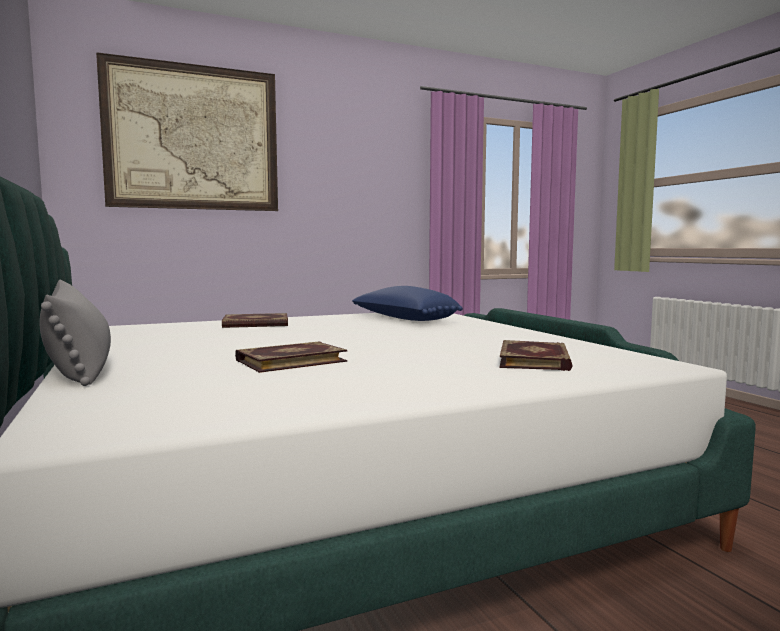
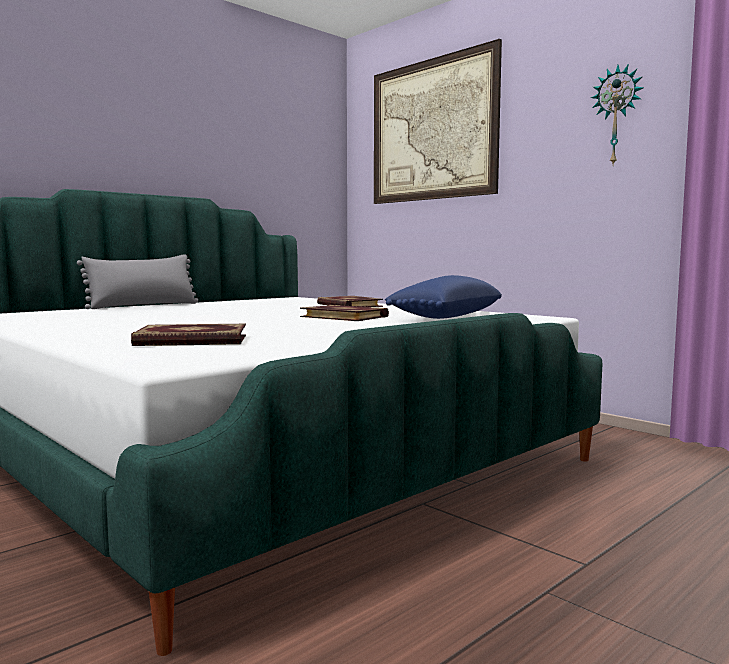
camera: 70 degrees right, 0 degrees up
book [235,341,347,373] -> book moved to [300,305,389,321]
none -> wall clock [591,65,644,165]

